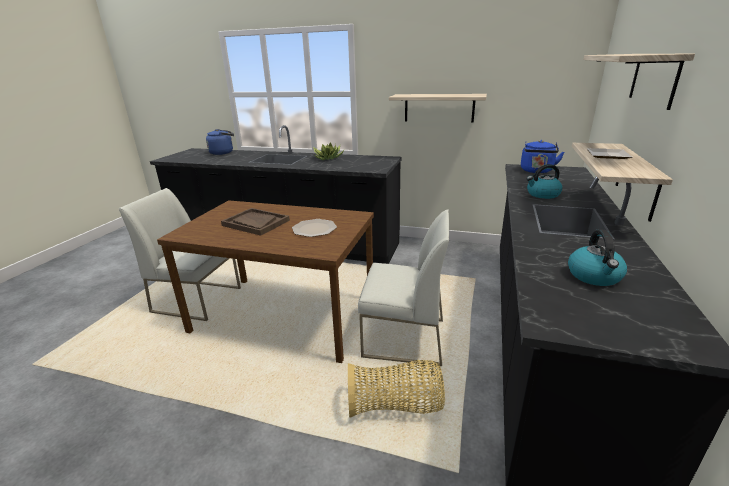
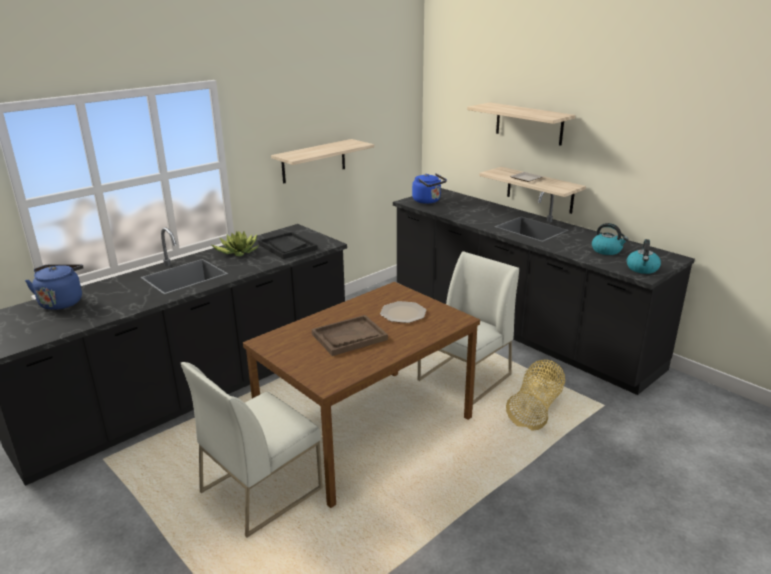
camera: 60 degrees left, 0 degrees up
kettle [527,164,563,199] -> kettle moved to [627,239,661,274]
none -> black tray [258,232,318,259]

